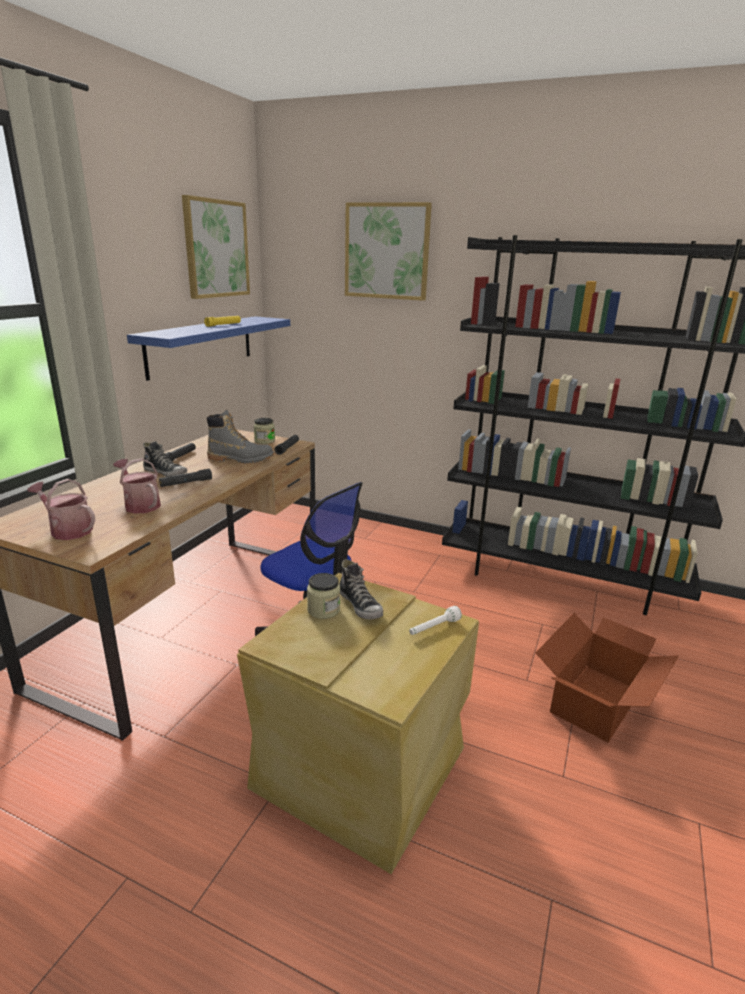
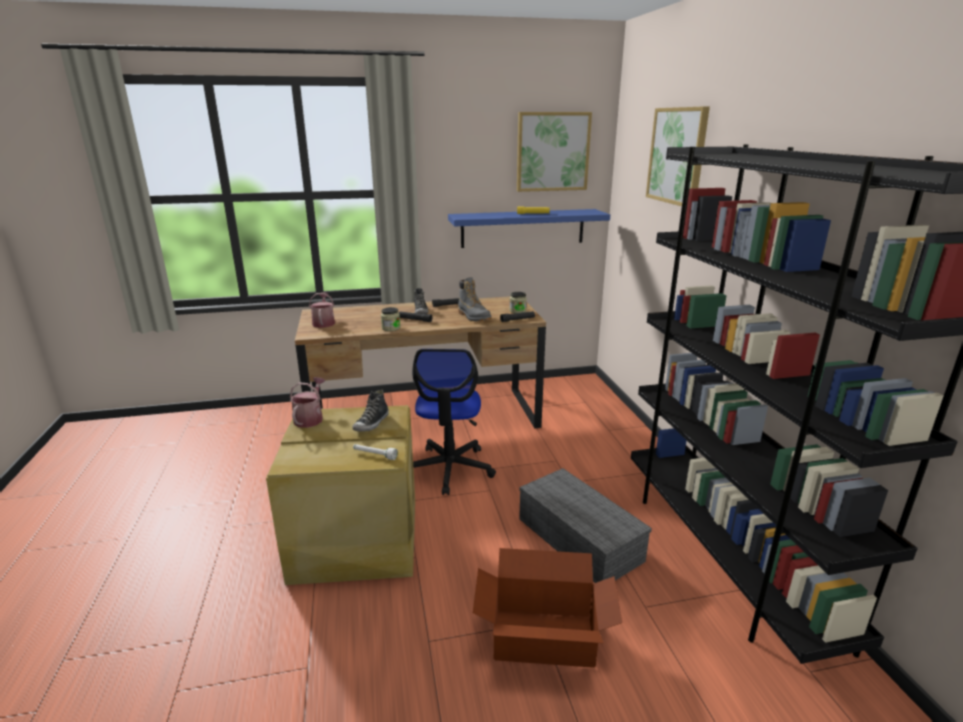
camera: 55 degrees right, 0 degrees up
watering can [113,458,161,514] -> watering can moved to [290,377,325,428]
jar [307,573,340,619] -> jar moved to [381,307,400,331]
none -> grey storage box [519,468,652,583]

